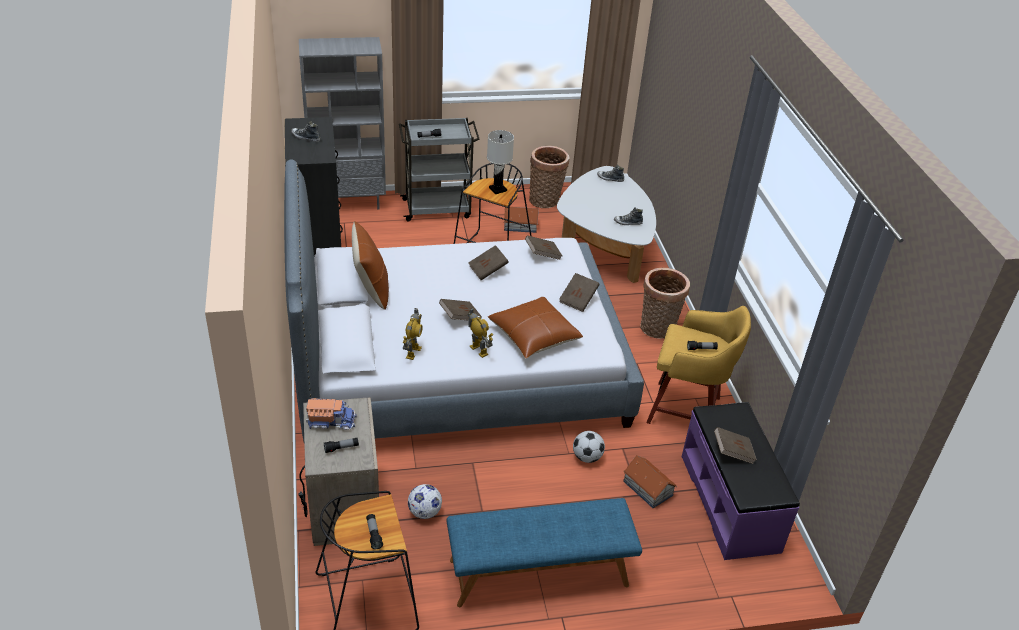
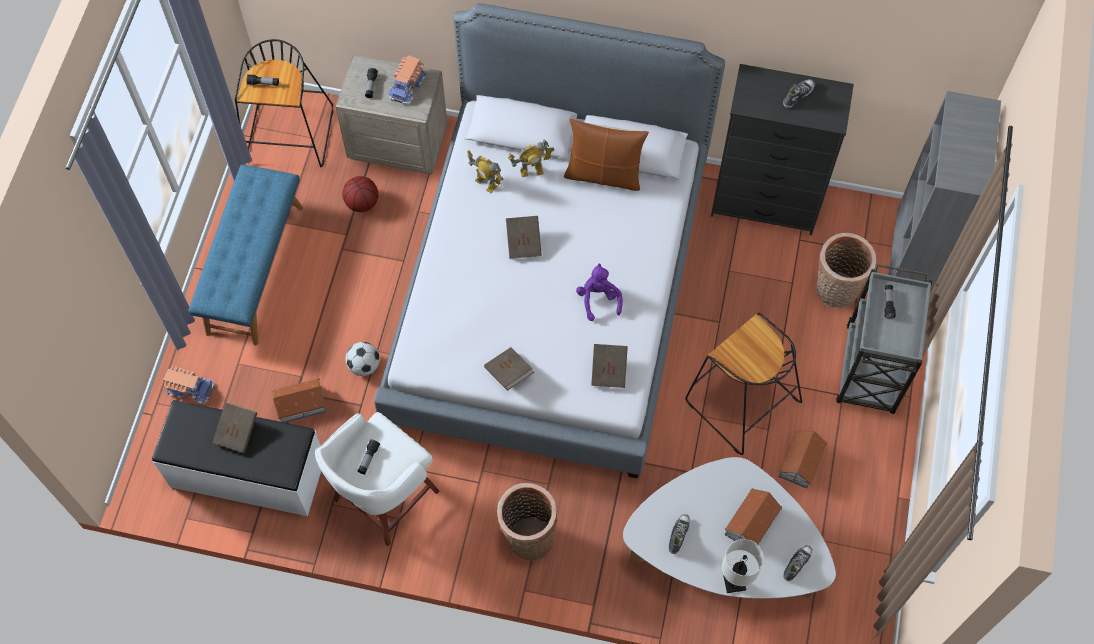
camera: 115 degrees right, 25 degrees up
football [408,484,442,519] -> basketball [342,176,379,212]
toy robot [467,308,493,358] -> toy robot moved to [508,139,554,177]
brown book [468,245,509,280] -> purple plush toy [576,264,623,321]
white table lamp [487,130,514,194] -> white table lamp moved to [722,539,764,593]
brown pillow [488,297,583,359] -> none
basket [529,146,569,208] -> basket moved to [816,233,876,308]
yellow stool [646,306,751,424] -> white stool [315,412,439,546]
purple bench [682,402,800,560] -> white bench [152,400,321,516]
none -> toy truck [163,366,215,404]
none -> toy house [725,488,782,544]

